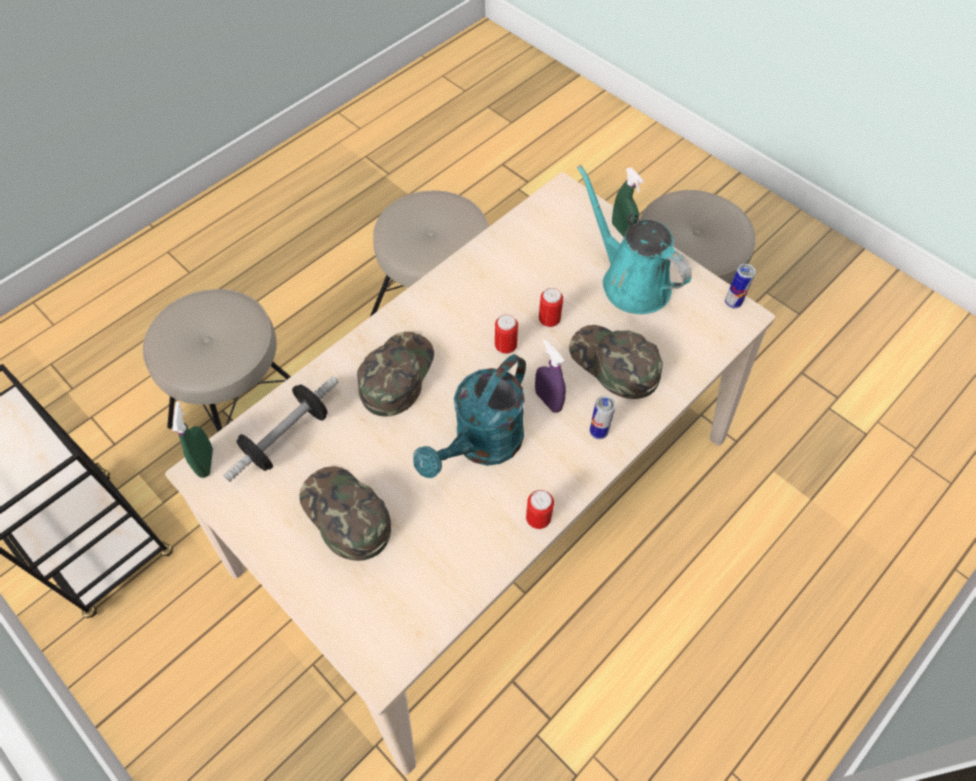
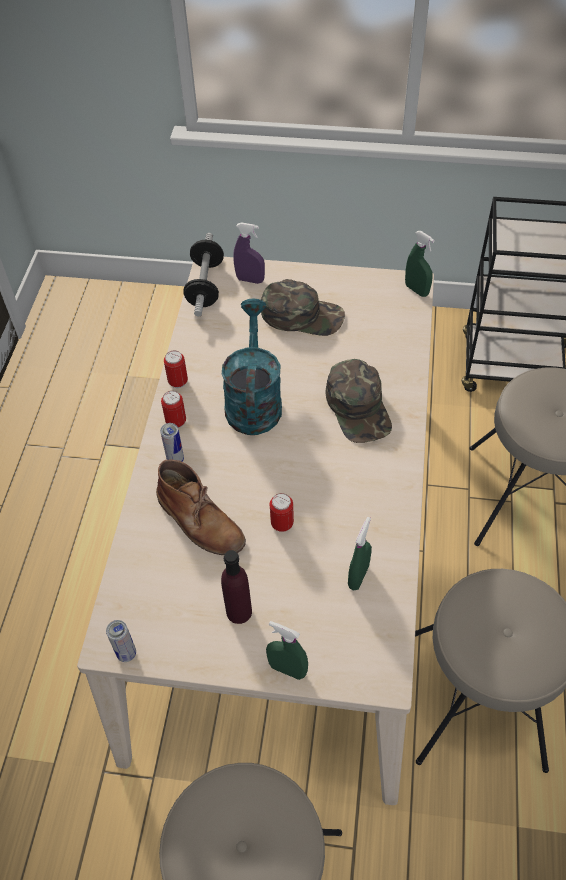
camera: 145 degrees right, 5 degrees down
dumbbell [223,376,339,482] -> dumbbell moved to [183,233,224,317]
can [495,314,518,354] -> can moved to [161,391,186,428]
purple spray bottle [535,340,566,413] -> purple spray bottle moved to [233,222,265,284]
green cap [569,325,663,399] -> brown boot [156,459,246,555]
turquoise watering can [577,165,692,314] -> purple bottle [221,550,252,624]
none -> green spray bottle [348,517,372,590]

